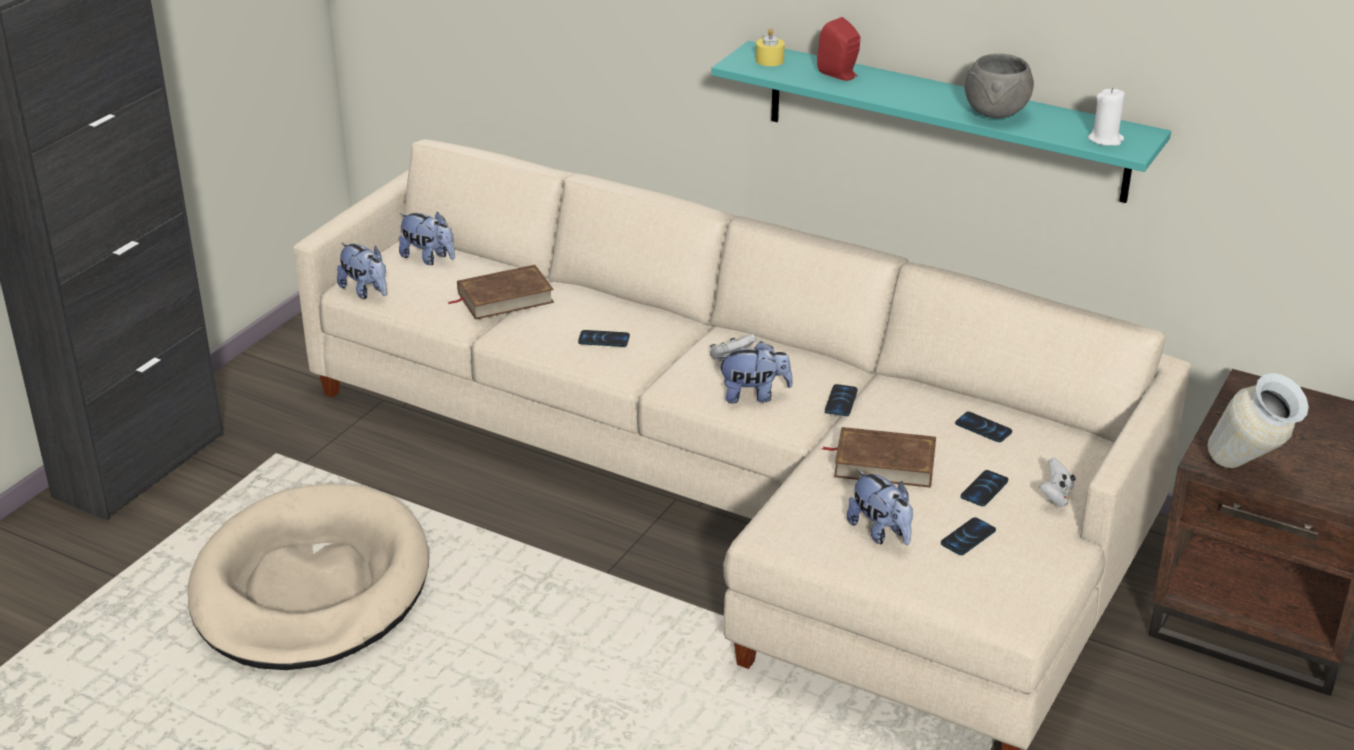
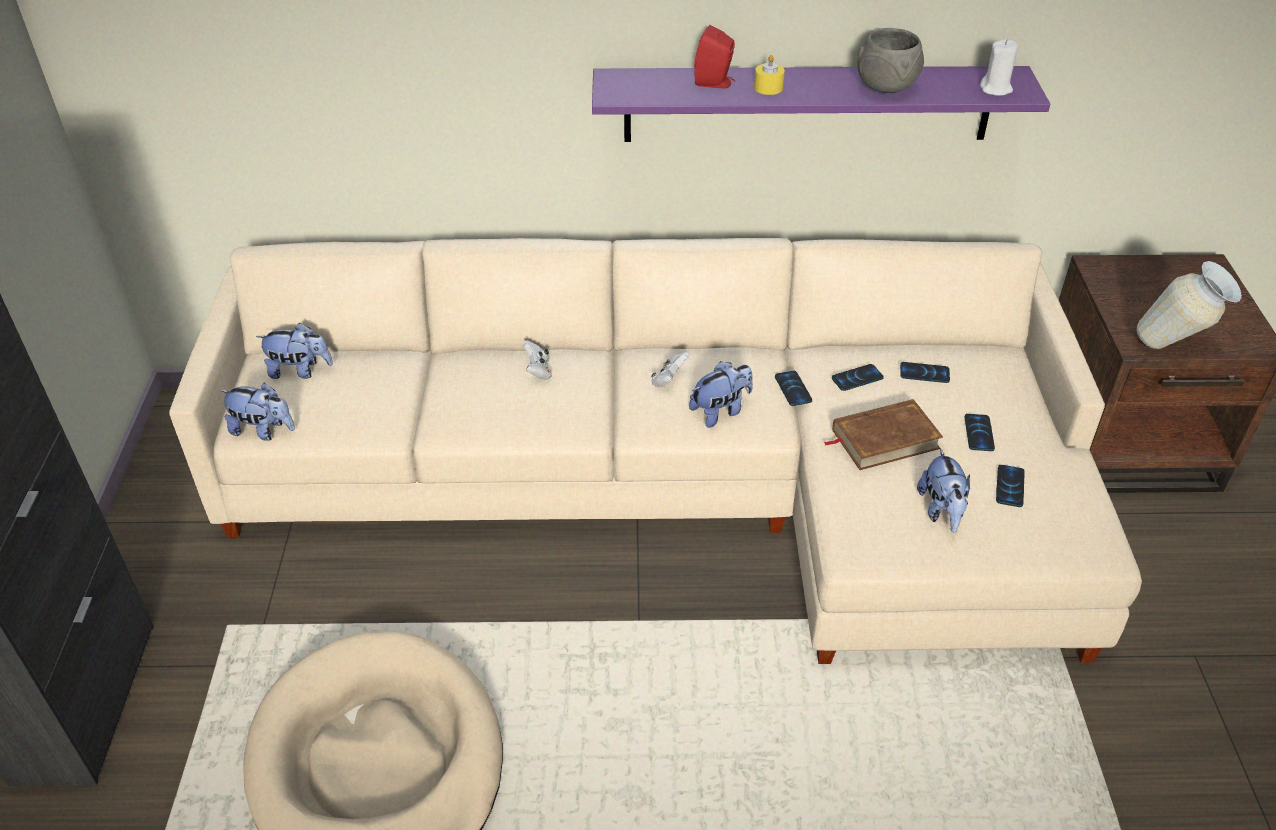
camera: 30 degrees left, 10 degrees up
brown book [448,265,554,320] -> none
phone [578,330,630,347] -> phone moved to [832,364,884,391]
turquoise shelf [711,41,1171,203] -> purple shelf [592,66,1050,142]
yellow candle [756,28,785,66] -> yellow candle moved to [754,55,785,95]
plush toy [847,470,913,545] -> plush toy turned 60 degrees clockwise [917,448,970,533]
white game controller [1040,458,1076,507] -> white game controller moved to [522,340,552,380]

